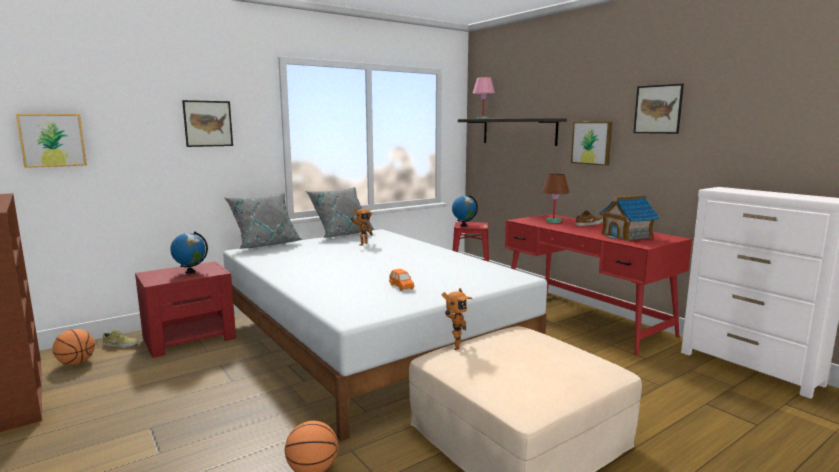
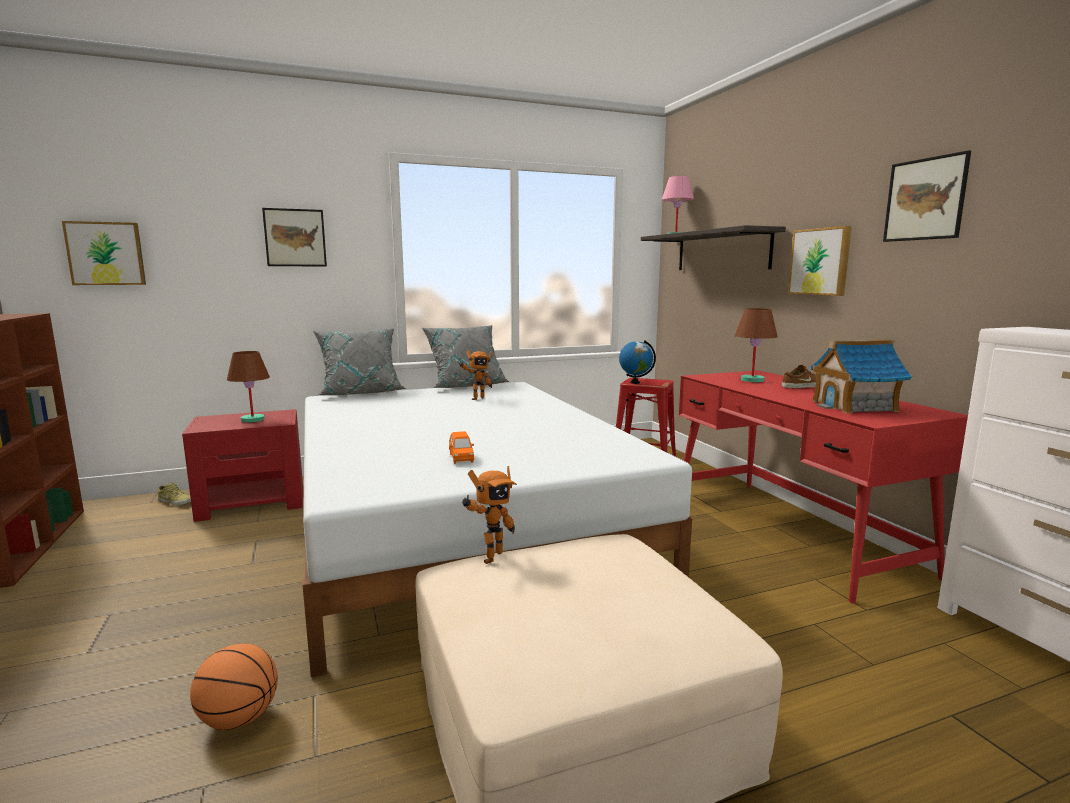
camera: 15 degrees right, 0 degrees up
basketball [52,329,95,365] -> none
globe [170,231,208,274] -> brown table lamp [227,351,270,423]

